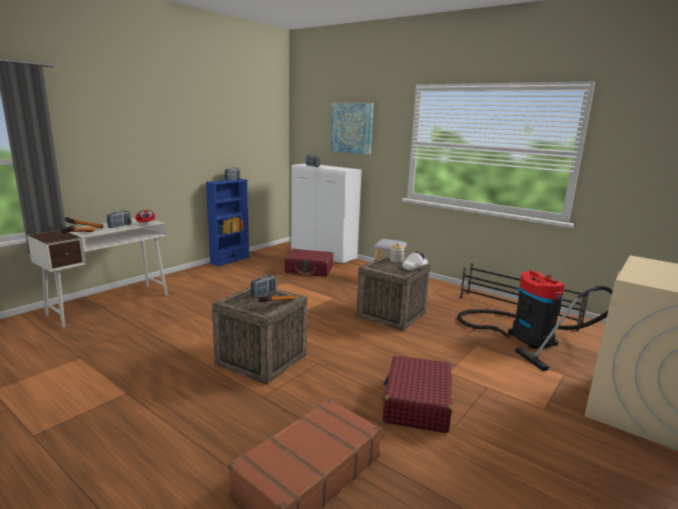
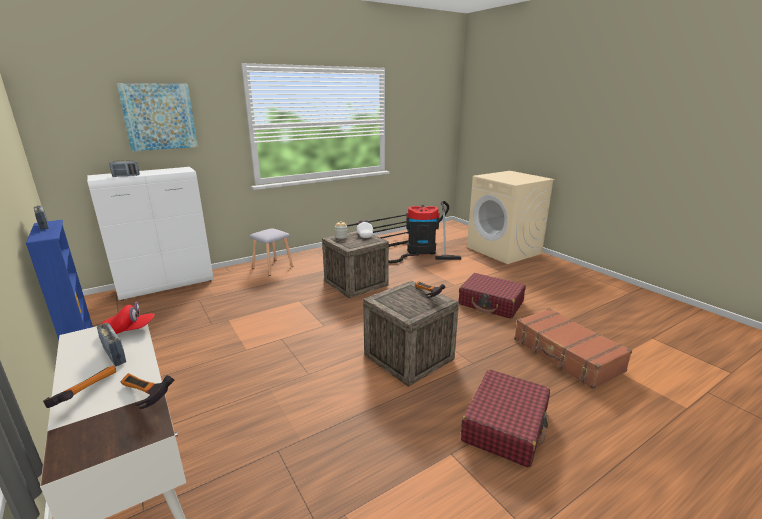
camera: 70 degrees left, 5 degrees up
radio [250,275,277,298] -> none
red suitcase [284,249,334,277] -> red suitcase moved to [461,369,550,468]

